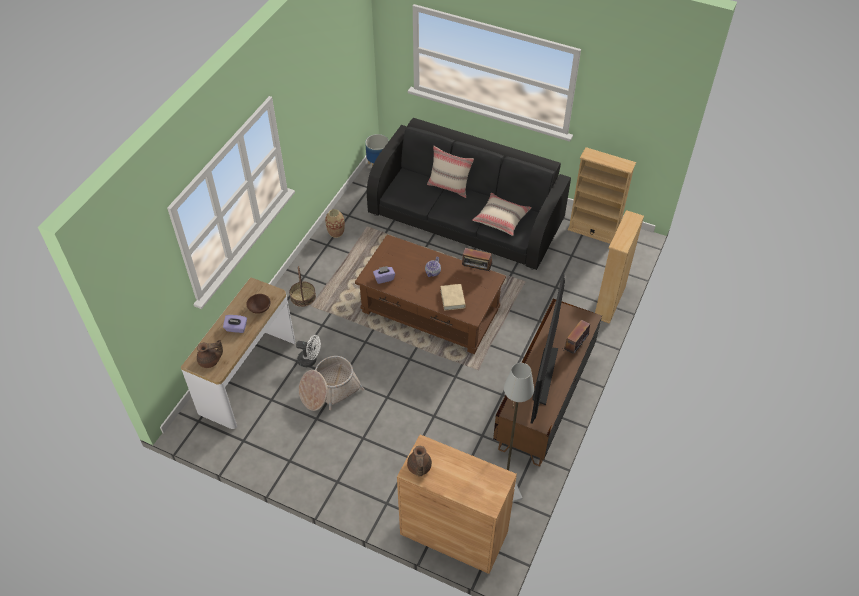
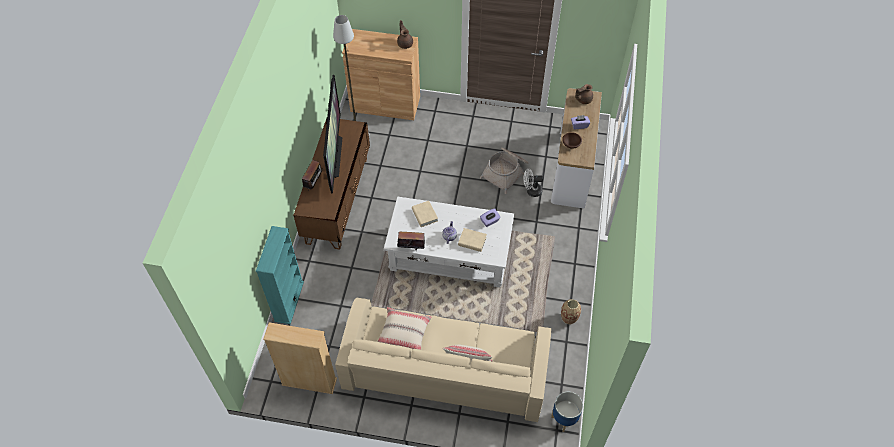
camera: 165 degrees right, 5 degrees up
basket [289,266,316,307] -> none
brown coffee table [355,235,506,354] -> white coffee table [384,197,514,288]
black sofa [367,118,571,270] -> beige sofa [335,298,551,422]
beige bookcase [595,210,644,324] -> turquoise bookcase [256,226,304,324]
none -> beige book [458,228,487,252]

